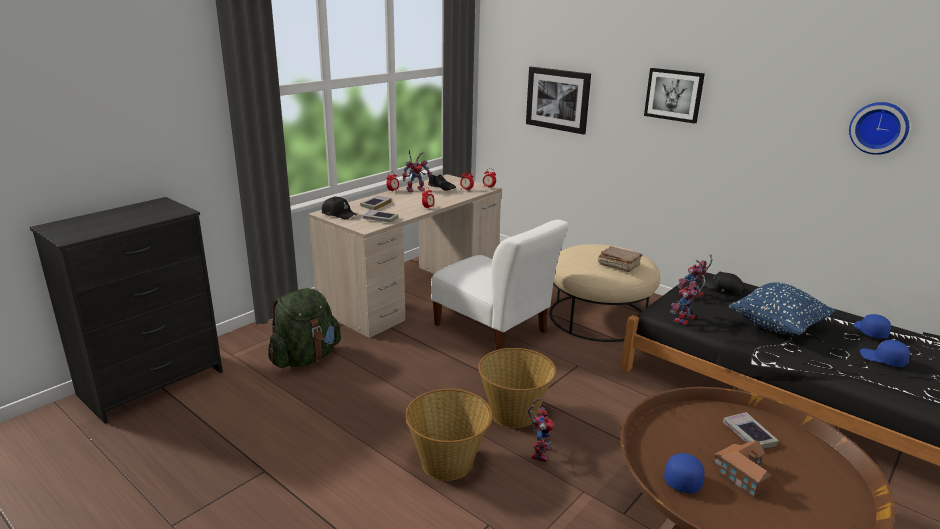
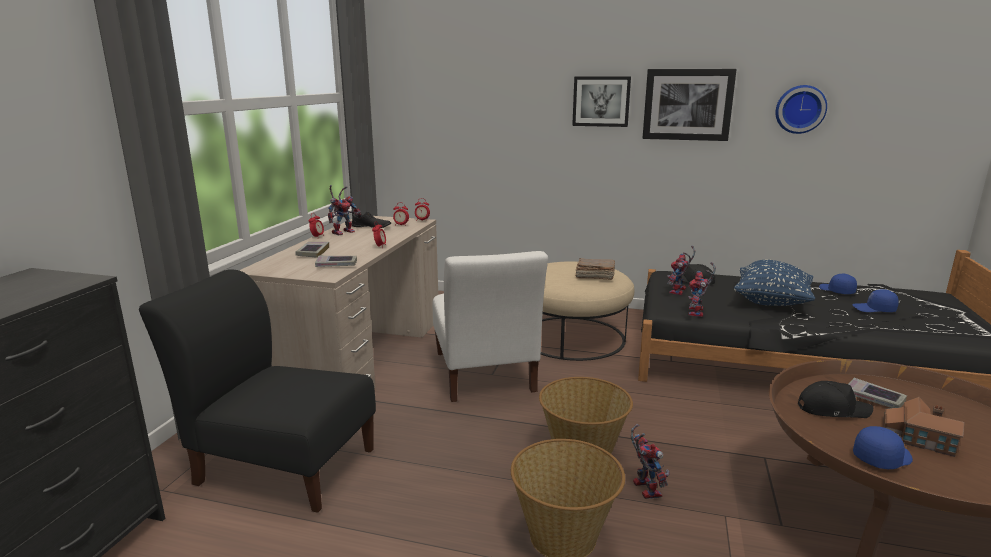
camera: 25 degrees left, 5 degrees down
green backpack [268,288,341,368] -> black chair [139,269,376,513]
black cap [322,196,357,220] -> black cap moved to [798,381,873,418]
white chair [431,220,569,350] -> white chair turned 60 degrees clockwise [433,251,548,402]
picture [526,67,591,135] -> picture moved to [642,69,737,141]
blue cap [664,453,705,494] -> blue cap turned 60 degrees clockwise [853,426,913,469]

